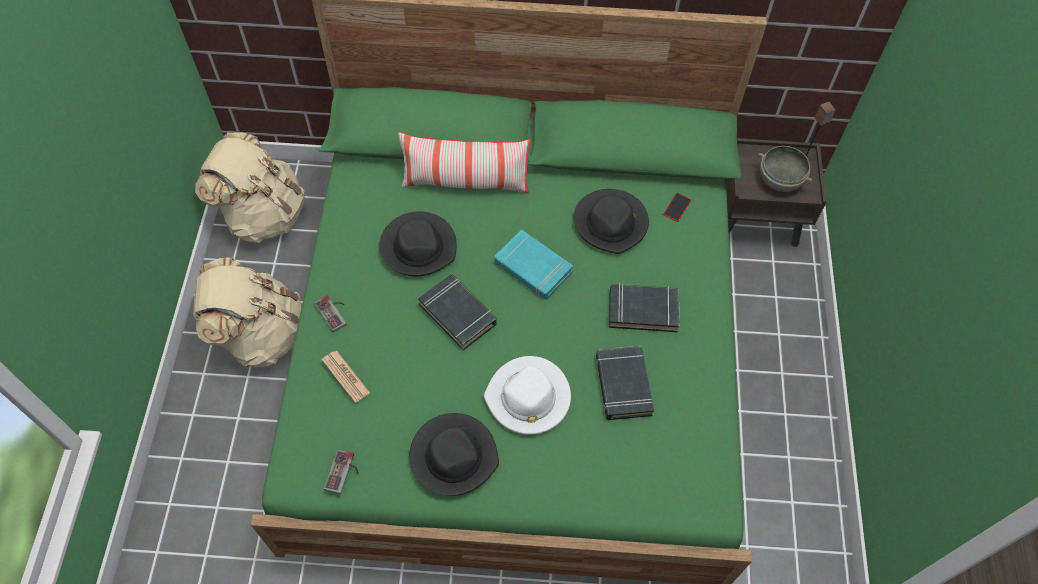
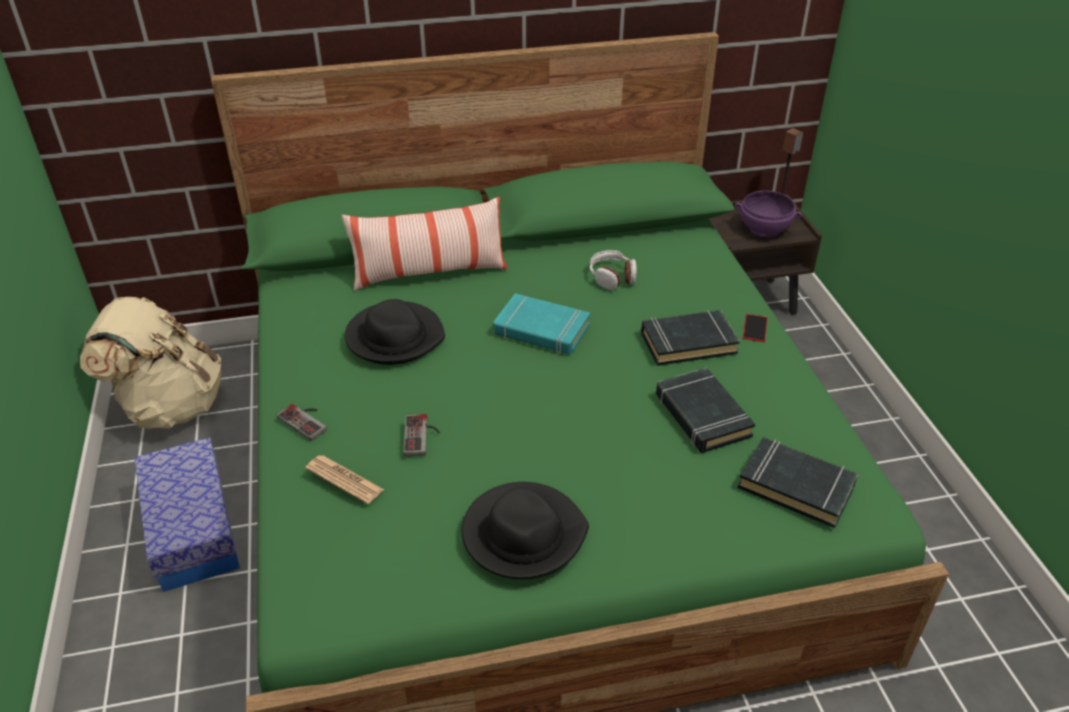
camera: 15 degrees left, 20 degrees down
beige backpack [193,257,301,367] -> storage box [134,437,240,592]
game controller [324,449,359,494] -> game controller moved to [403,414,440,456]
black book [418,274,496,350] -> black book moved to [738,437,858,528]
white hat [484,356,571,435] -> none
black hat [573,189,649,254] -> headphones [589,250,637,290]
phone [663,193,692,222] -> phone moved to [743,314,768,342]
grey bowl [758,146,813,192] -> purple bowl [735,191,802,238]

